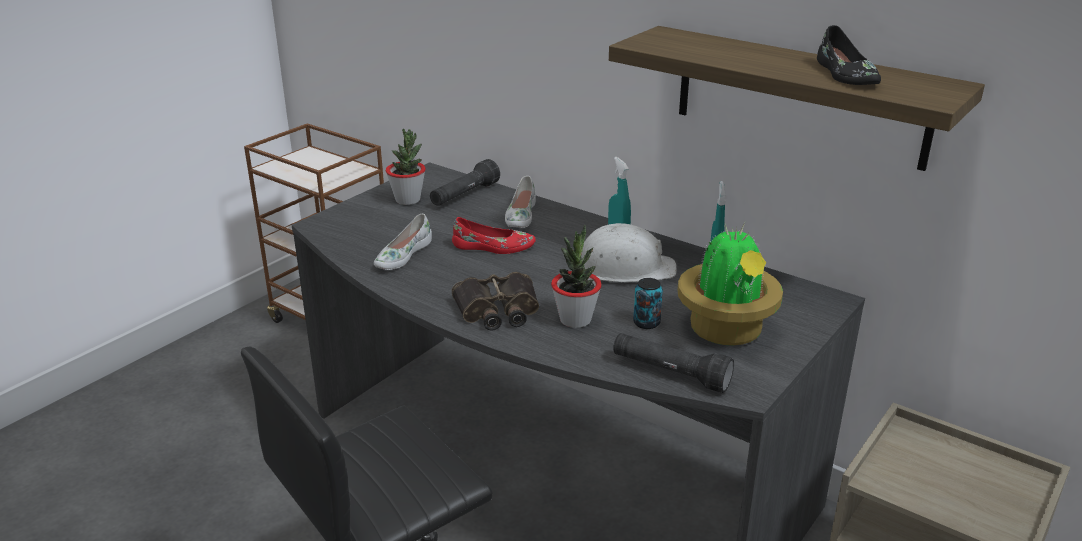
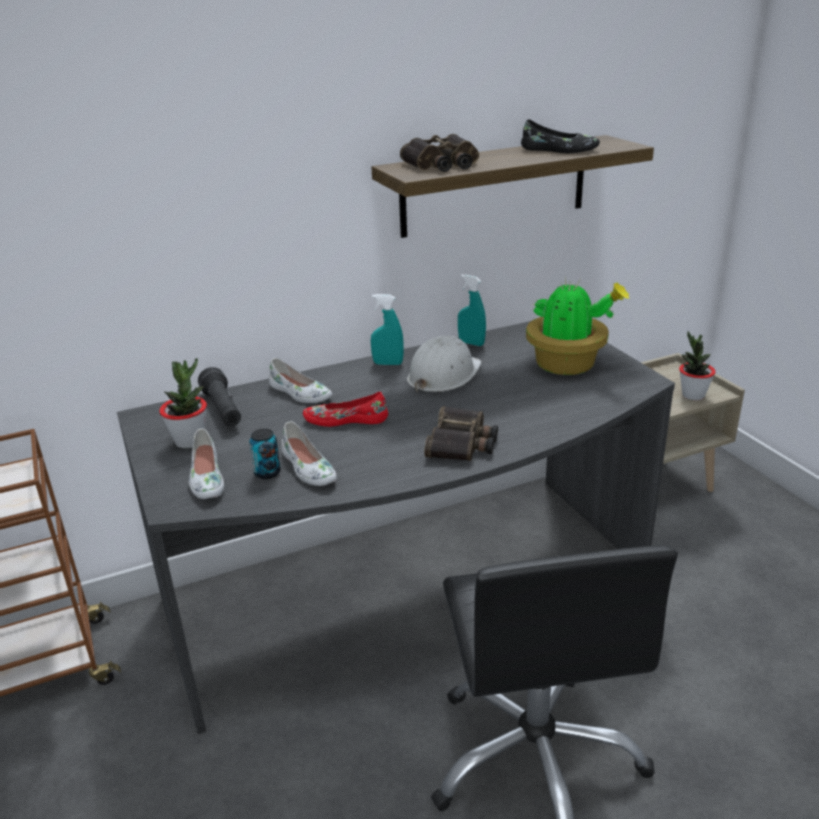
camera: 60 degrees left, 0 degrees up
red shoe [452,217,536,254] -> red shoe turned 120 degrees counterclockwise [303,392,388,427]
potted plant [551,225,602,328] -> potted plant moved to [679,331,716,401]
black flashlight [613,333,734,393] -> none
can [633,278,663,329] -> can moved to [249,429,281,479]
none -> white shoe [189,428,224,499]
none -> binoculars [400,134,479,172]

